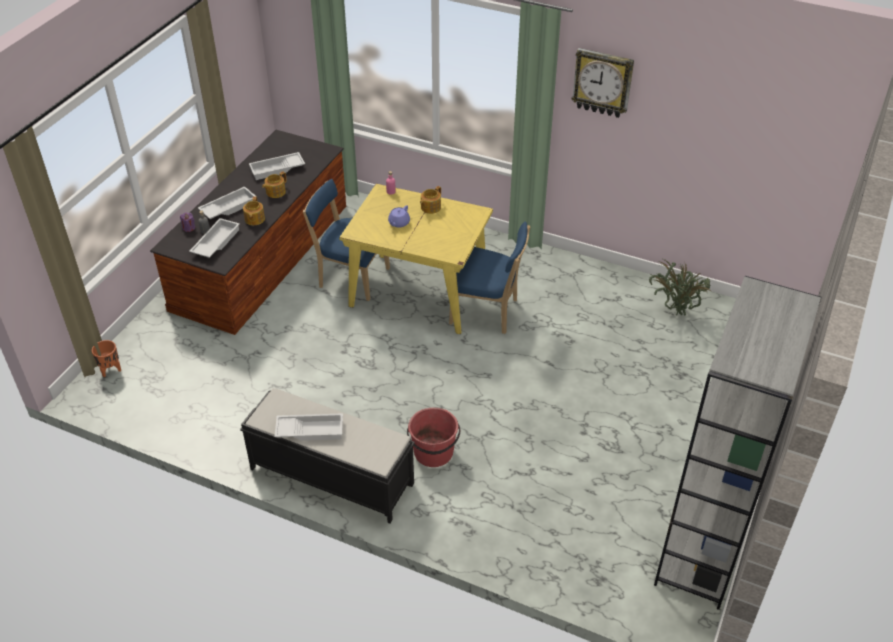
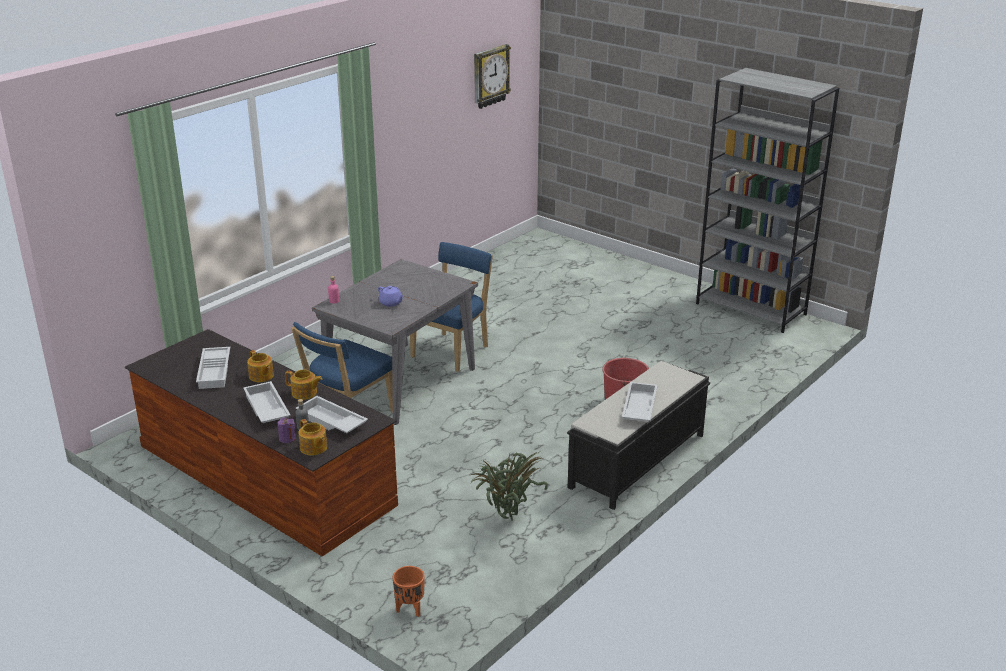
camera: 75 degrees left, 15 degrees down
yellow dining table [339,184,493,334] -> grey dining table [312,259,478,425]
teapot [420,186,441,214] -> teapot moved to [299,419,327,456]
wall clock [571,48,634,118] -> wall clock moved to [474,44,511,109]
potted plant [649,260,712,315] -> potted plant moved to [468,451,548,520]

